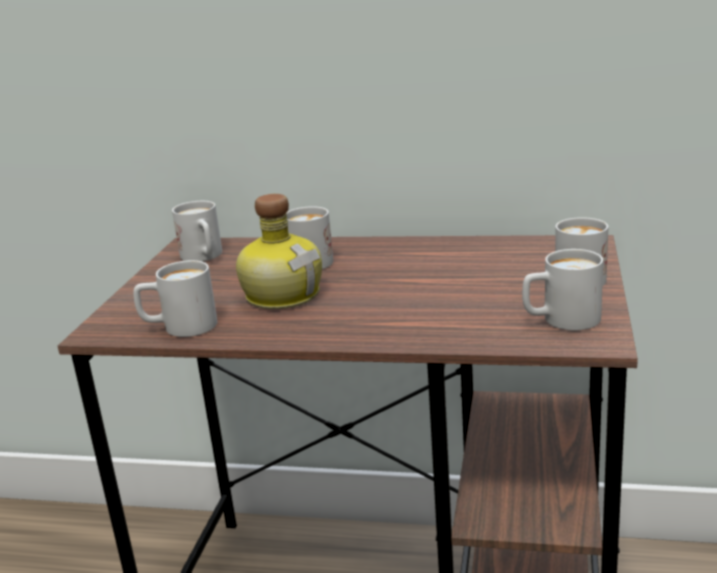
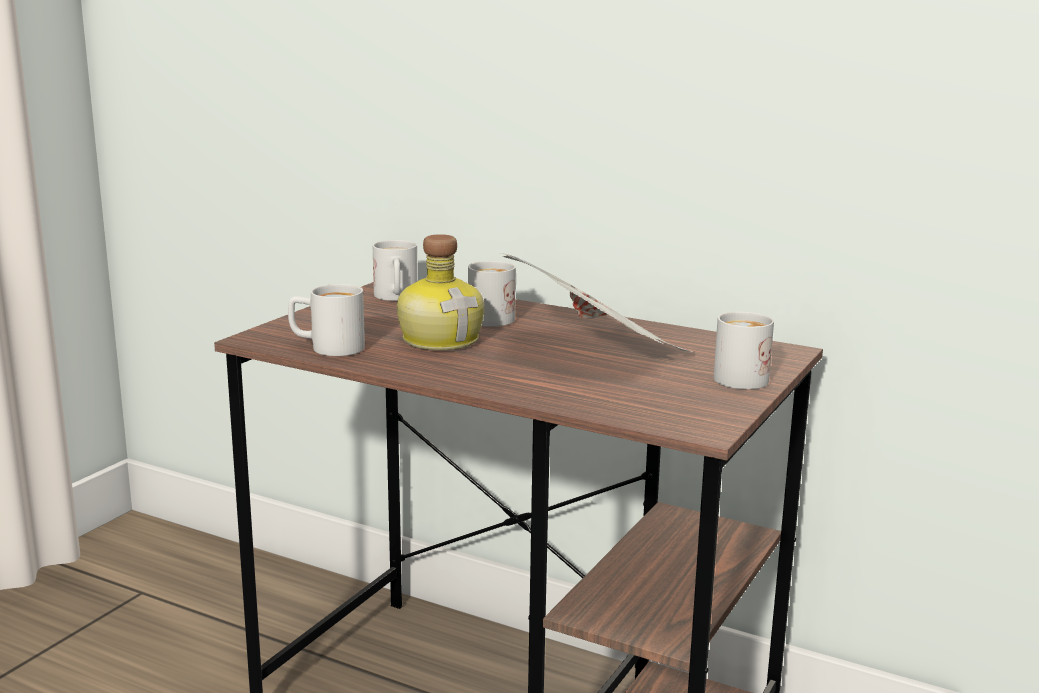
camera: 15 degrees right, 5 degrees down
white mug [522,249,603,330] -> none
none -> newspaper [500,253,694,352]

